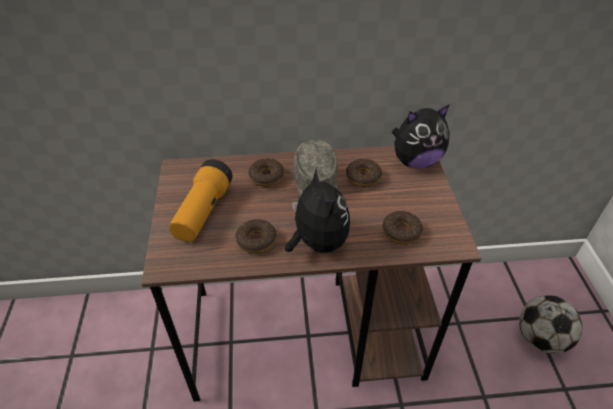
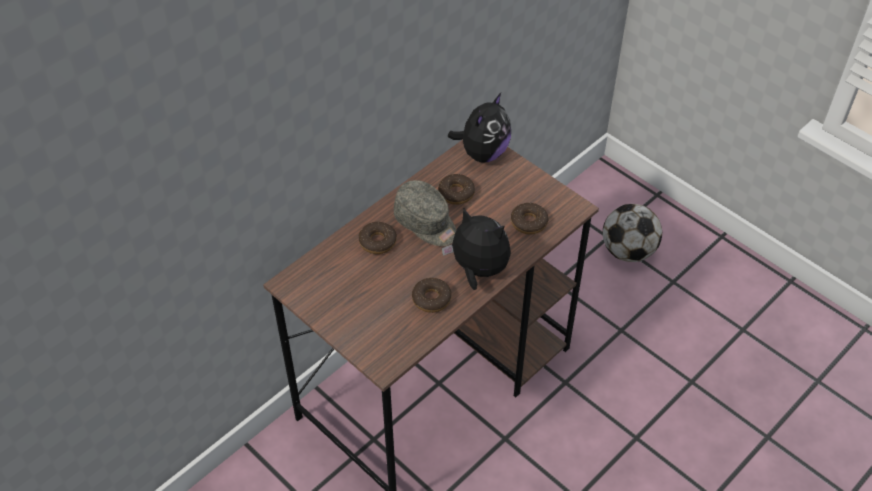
camera: 40 degrees left, 5 degrees up
flashlight [169,159,233,242] -> none

